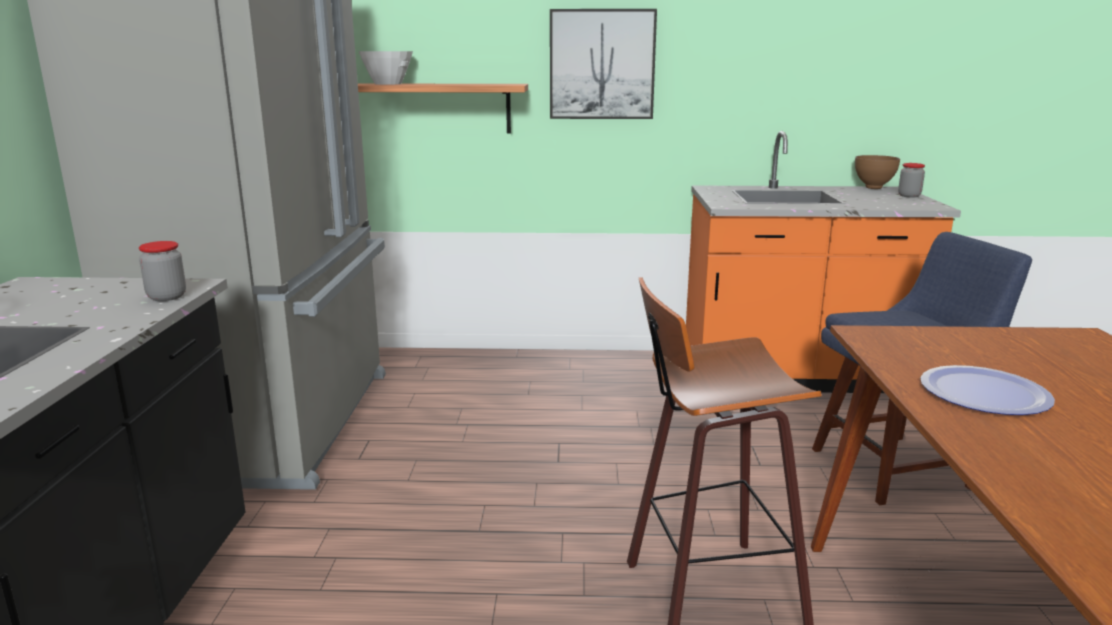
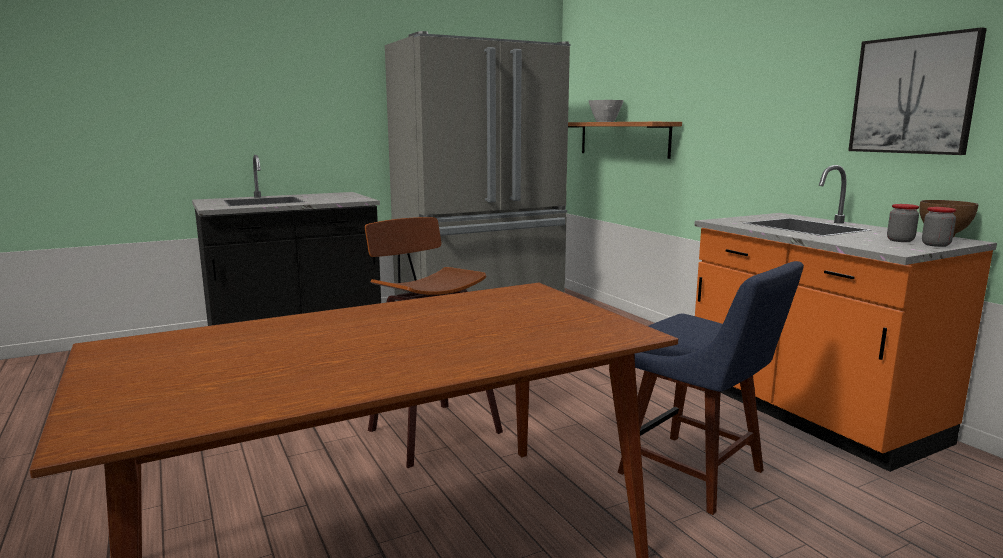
camera: 60 degrees right, 5 degrees down
jar [139,241,186,301] -> jar moved to [887,204,919,242]
picture [550,9,657,119] -> picture moved to [848,27,987,155]
plate [920,365,1055,415] -> none

